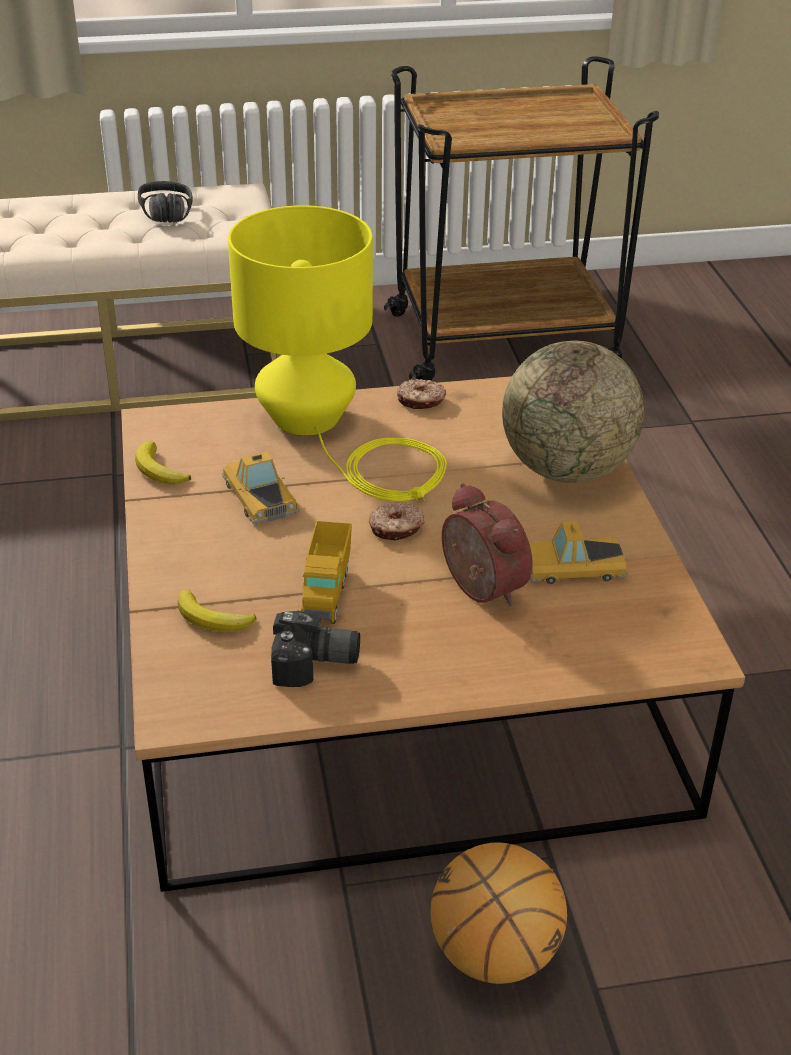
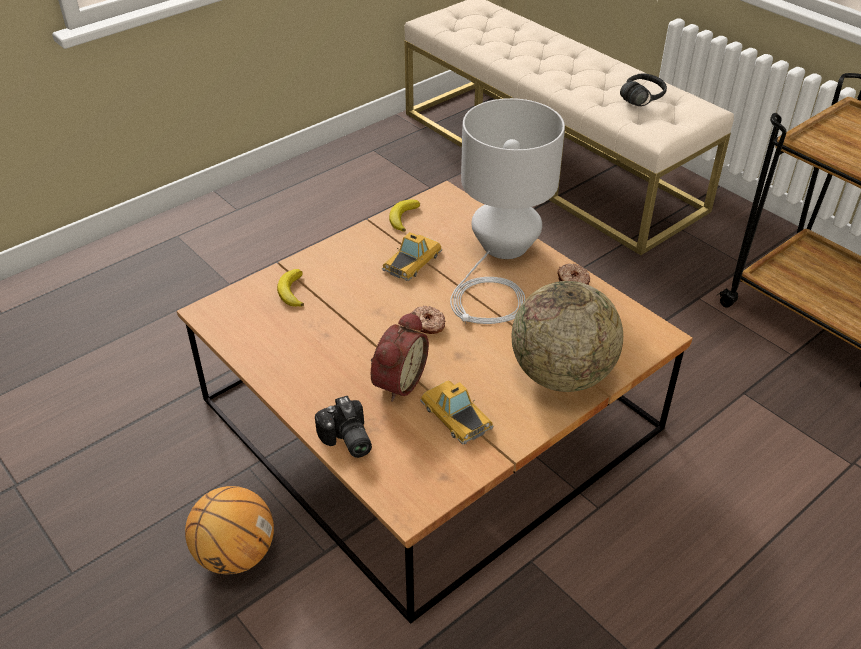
camera: 60 degrees right, 5 degrees up
yellow table lamp [228,205,447,501] -> grey table lamp [450,98,565,324]
camera [271,611,360,687] -> camera moved to [315,396,372,458]
toy truck [301,521,352,624] -> none

